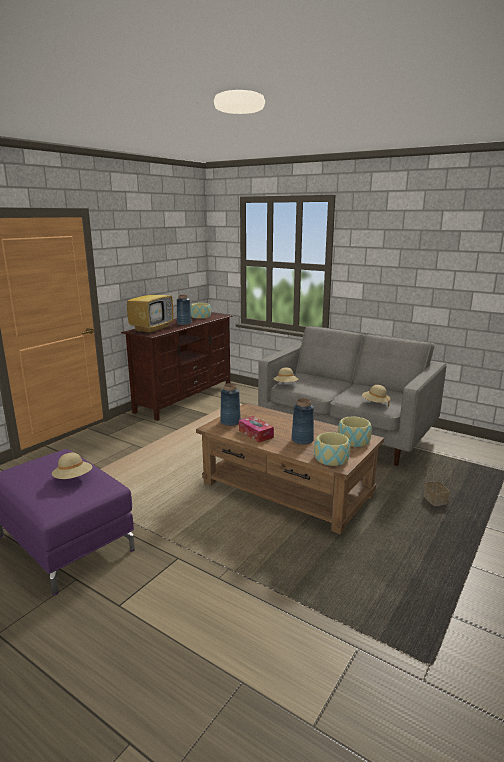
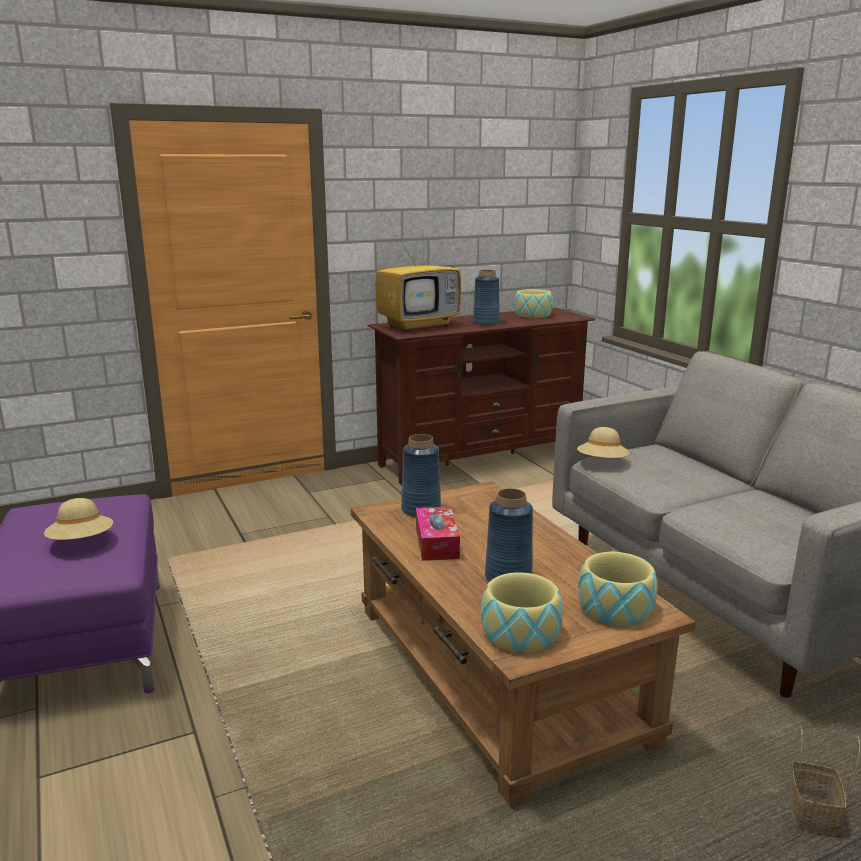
camera: 30 degrees right, 0 degrees up
beige hat [362,385,390,407] -> none

